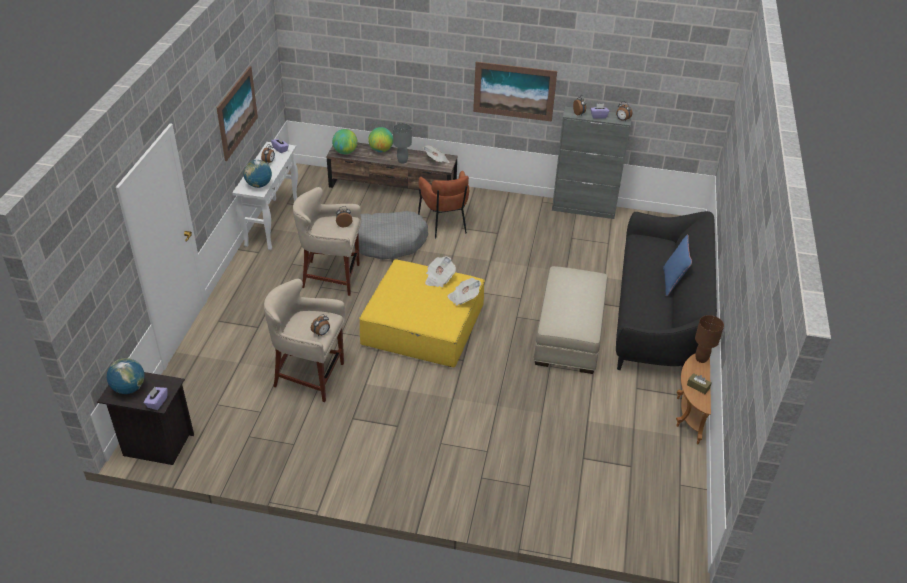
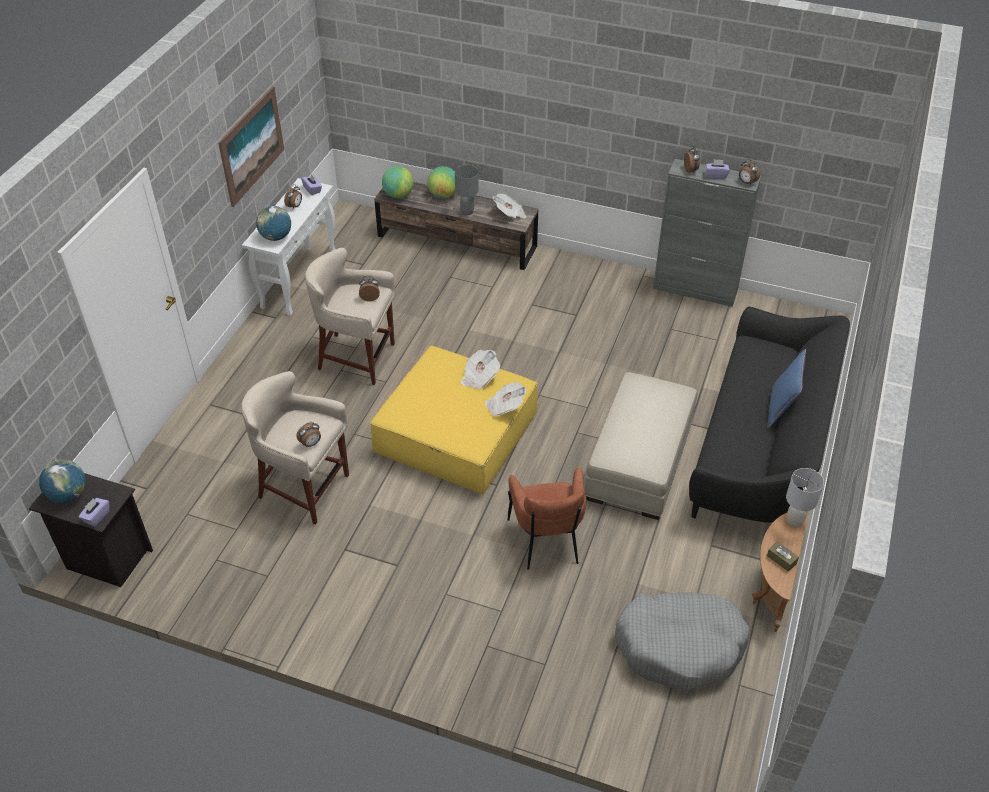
camera: 10 degrees right, 5 degrees up
grey dog bed [354,211,428,260] -> grey dog bed moved to [615,592,751,690]
brown armchair [418,171,469,238] -> brown armchair moved to [507,468,586,570]
picture [473,62,557,122] -> none
brown table lamp [695,315,724,363] -> grey table lamp [786,468,824,527]

